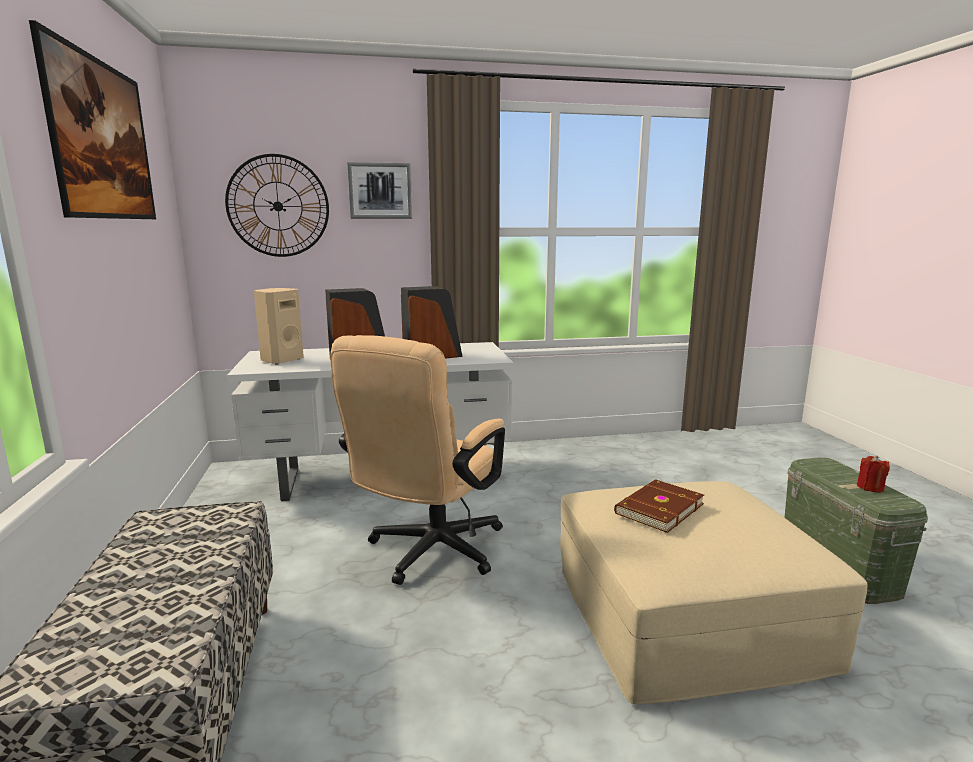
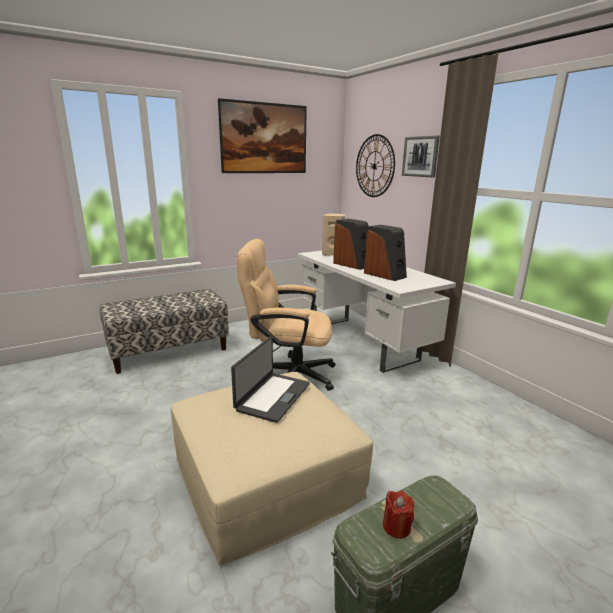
camera: 70 degrees right, 5 degrees up
brown book [614,480,704,533] -> laptop [231,336,310,423]

